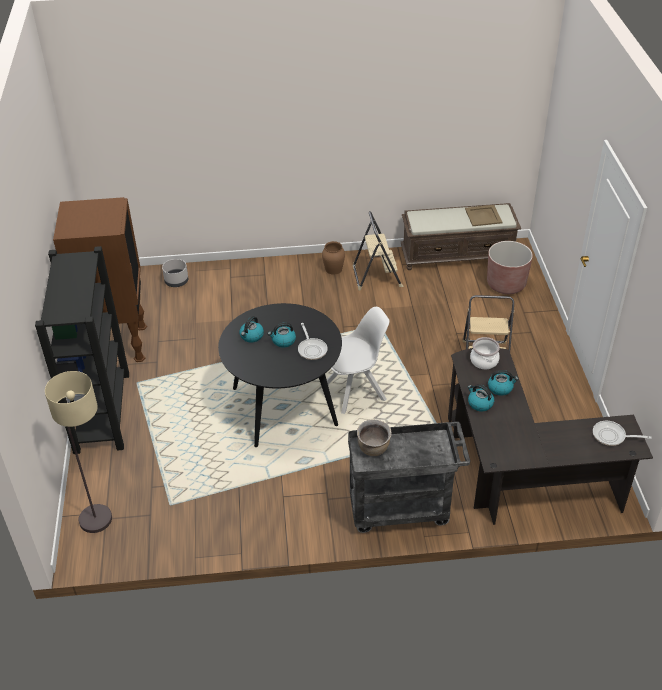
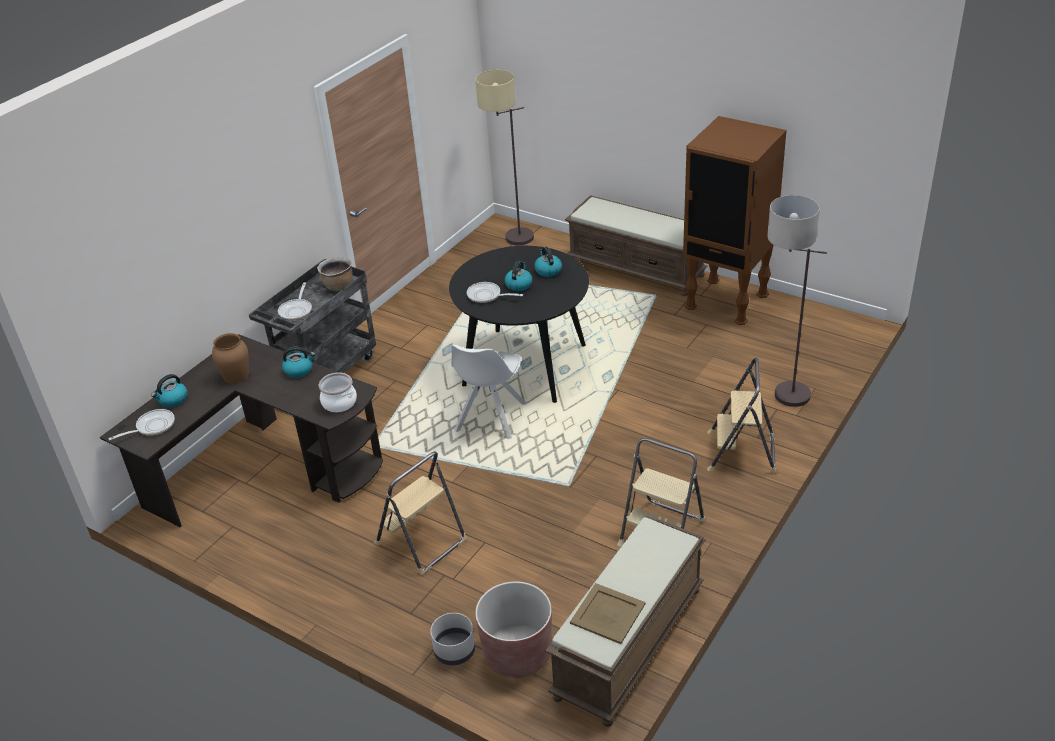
camera: 130 degrees right, 5 degrees down
black bookcase [35,246,129,454] -> brown bench [565,195,707,296]
grey planter [162,259,188,287] -> grey planter moved to [430,613,475,665]
brown vase [322,241,345,275] -> brown vase moved to [212,333,249,383]
kettle [488,370,519,396] -> kettle moved to [151,374,187,407]
none -> frying pan [278,282,312,320]
none -> beige step ladder [707,358,776,473]
none -> grey floor lamp [767,195,827,407]

